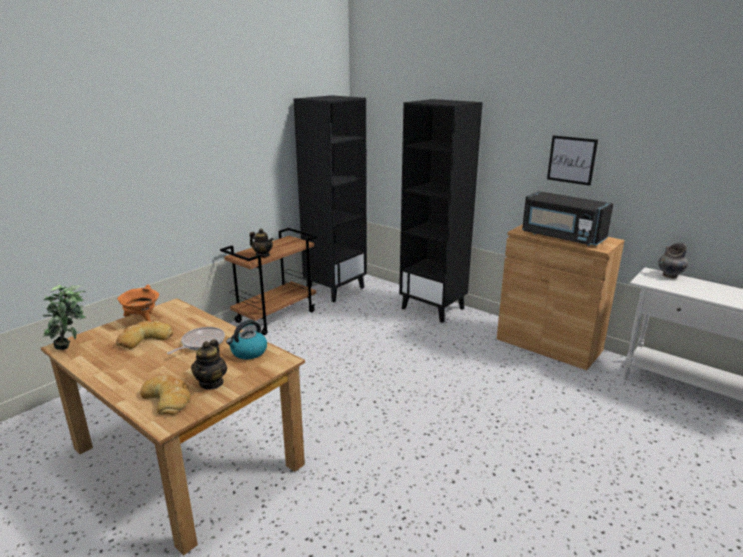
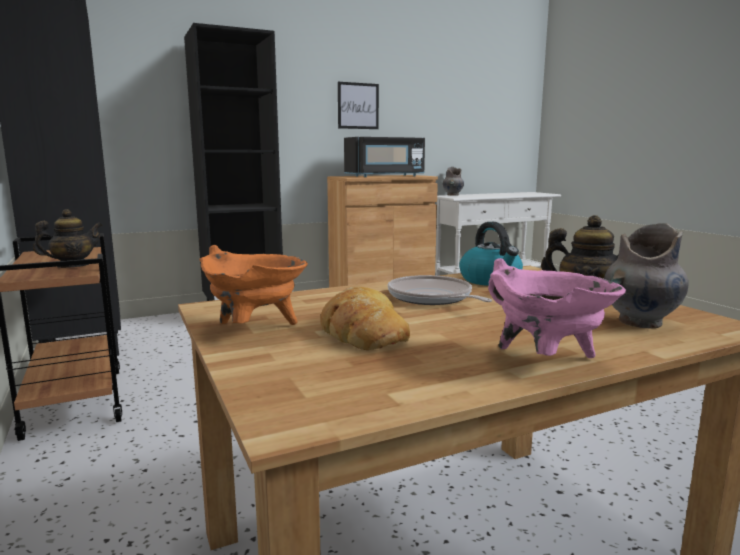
camera: 65 degrees left, 10 degrees down
potted plant [42,284,86,350] -> none
bread [140,375,191,415] -> grey vase [604,223,689,328]
none -> pink cooking pot [488,258,626,358]

